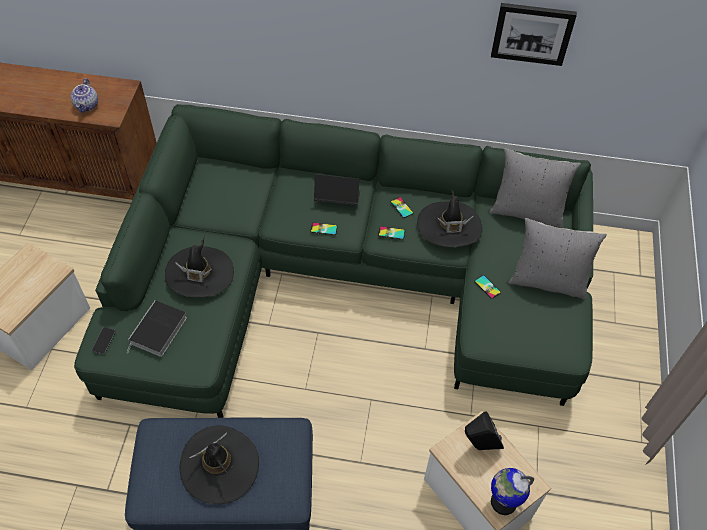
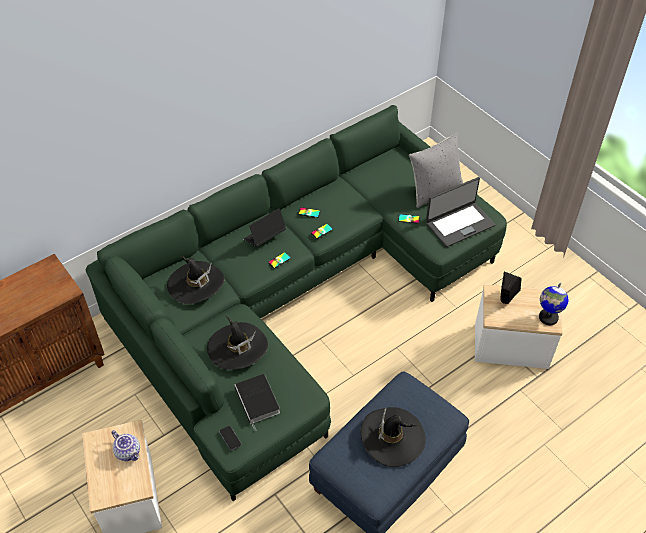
camera: 45 degrees left, 5 degrees down
teapot [71,78,98,113] -> teapot moved to [111,430,140,461]
black hat [417,189,482,247] -> black hat moved to [167,256,224,304]
grey pillow [489,148,581,228] -> none
picture [491,3,577,66] -> none
none -> laptop [426,177,495,247]

